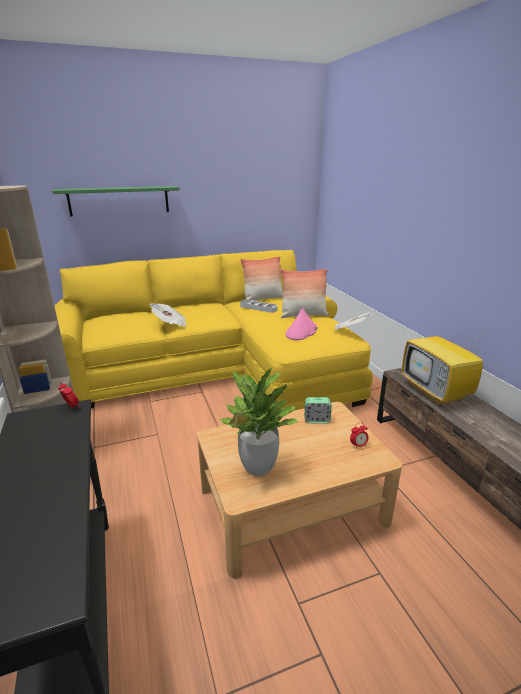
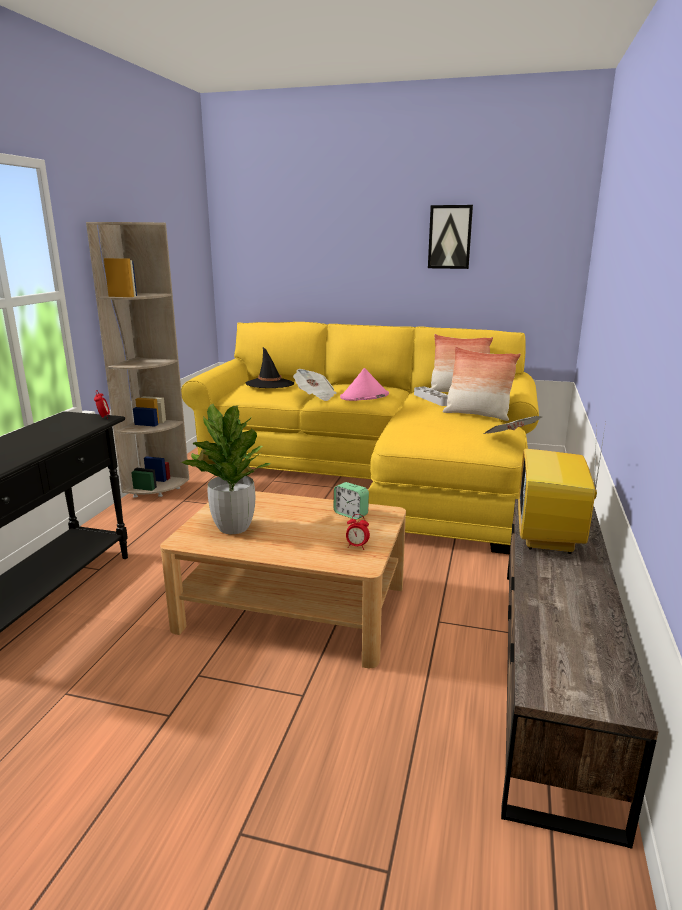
camera: 35 degrees right, 5 degrees down
green shelf [52,186,180,217] -> none
pink hat [286,308,317,340] -> pink hat moved to [340,368,389,401]
none -> black hat [246,347,294,388]
none -> picture [428,205,473,269]

